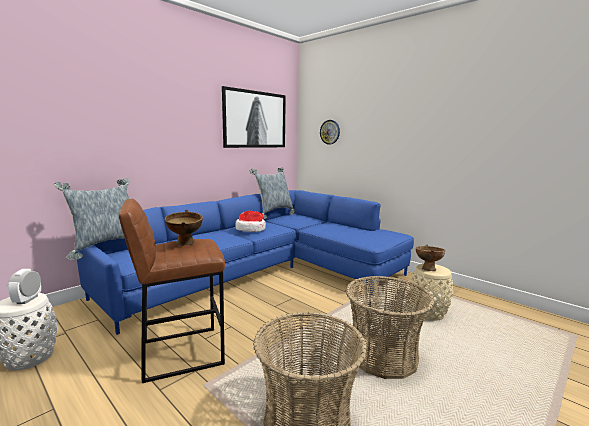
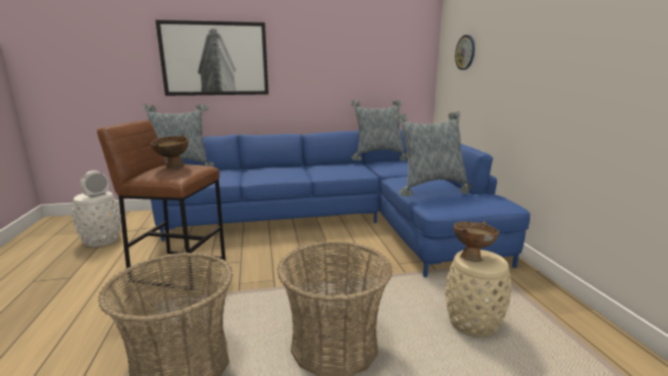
camera: 35 degrees right, 5 degrees up
picture [222,86,286,148] -> picture moved to [155,20,269,96]
hat [235,211,266,232] -> none
none -> pillow [394,112,472,197]

